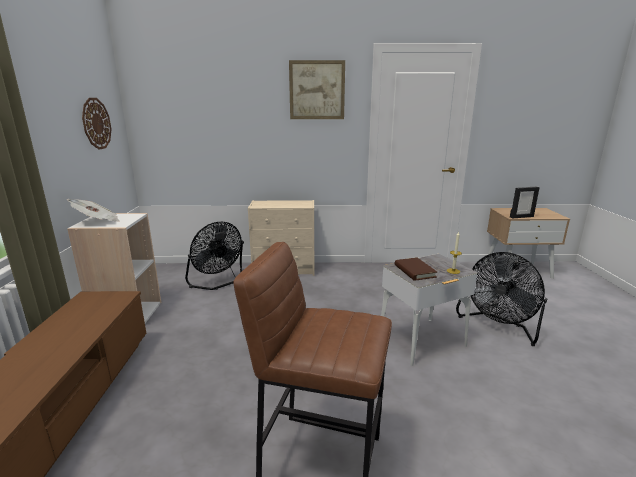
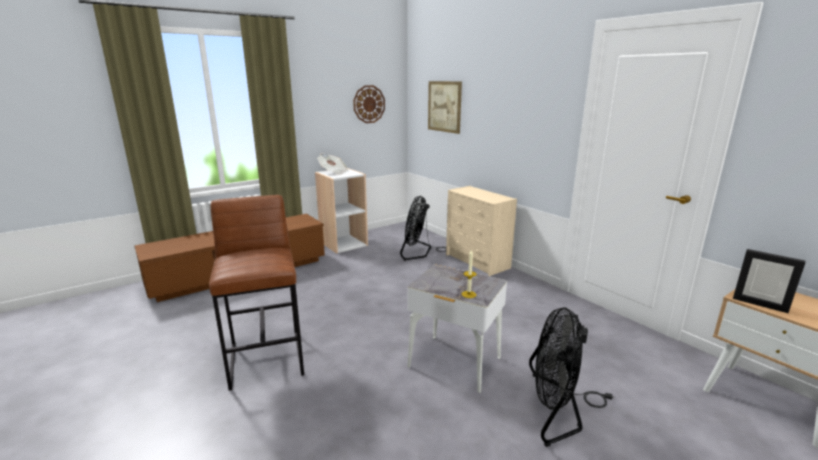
camera: 55 degrees right, 0 degrees up
black fan [185,222,244,290] -> black fan turned 90 degrees counterclockwise [400,196,446,261]
picture [289,60,345,119] -> picture moved to [428,81,462,134]
brown book [395,257,437,281] -> none

